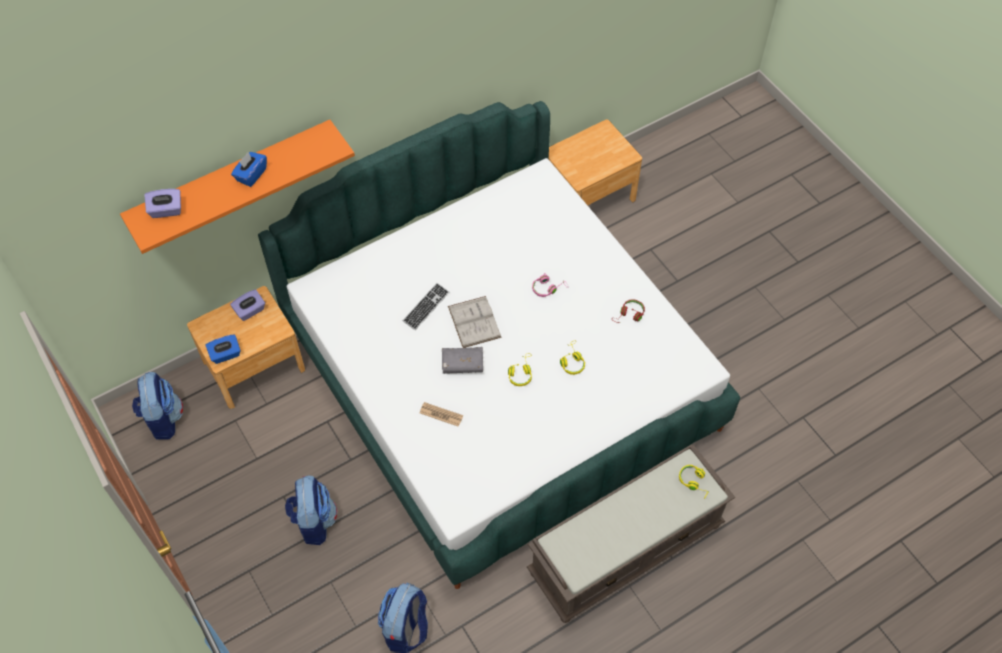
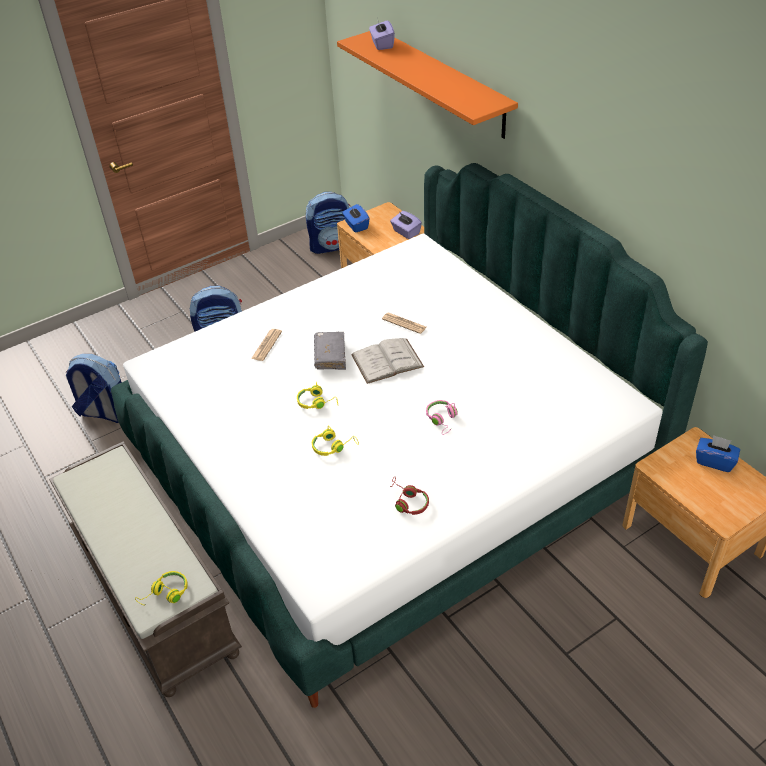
camera: 90 degrees right, 15 degrees down
blue tissue box [231,152,267,187] -> blue tissue box moved to [696,435,740,472]
keyboard [402,283,449,330] -> newspaper [382,313,427,334]

